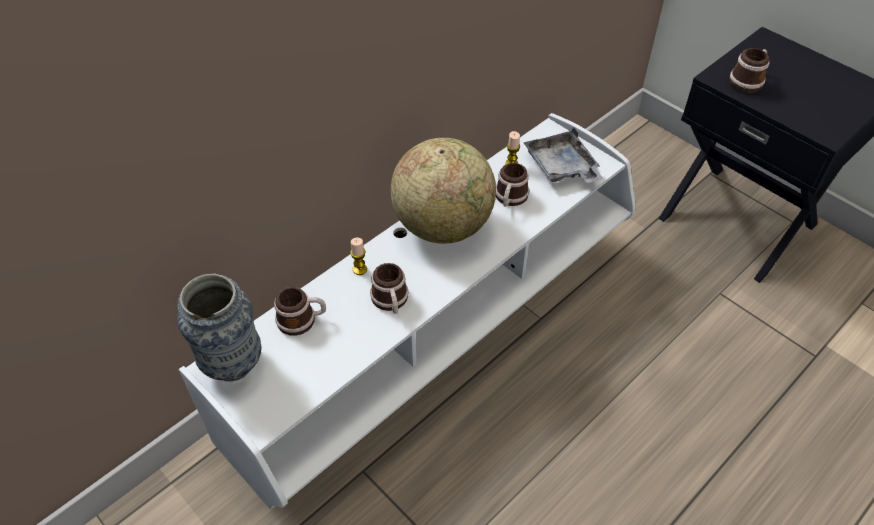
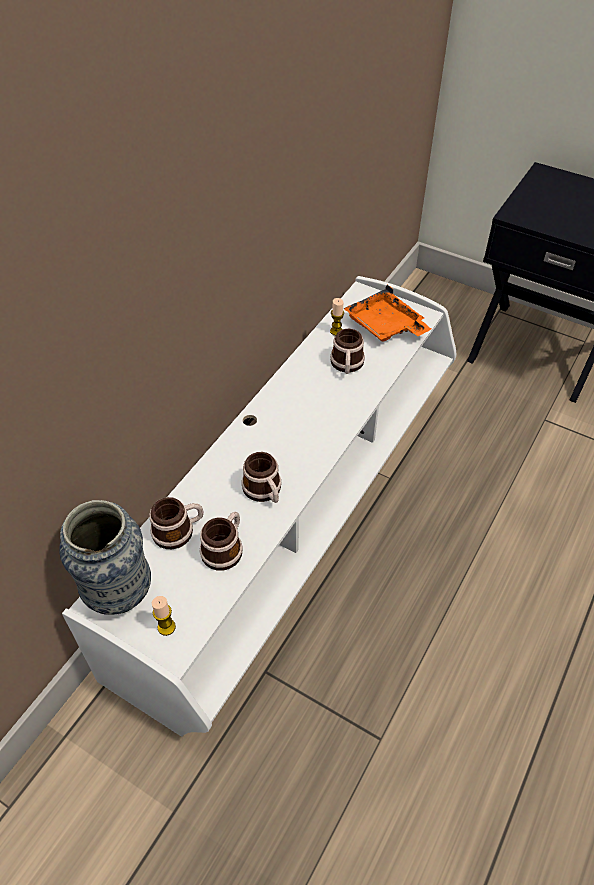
camera: 15 degrees left, 0 degrees up
candle [350,238,367,275] -> candle moved to [152,596,176,636]
globe [391,138,496,244] -> none
grey tray [523,127,603,183] -> orange tray [343,285,431,342]
mug [729,48,770,93] -> mug moved to [200,512,243,571]

